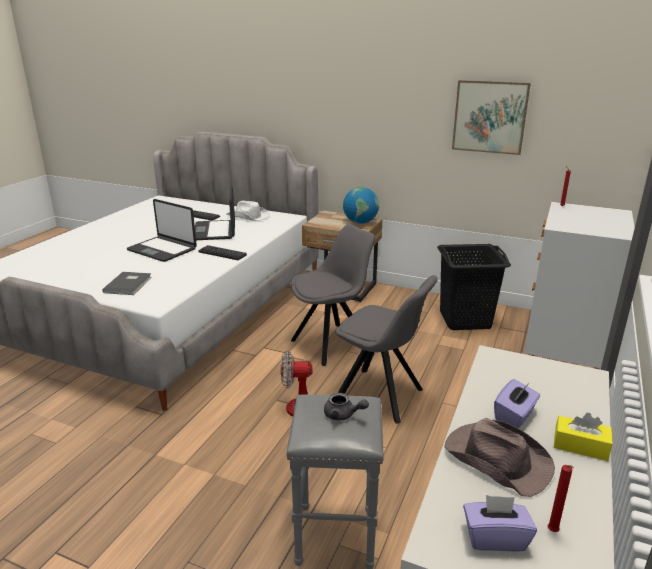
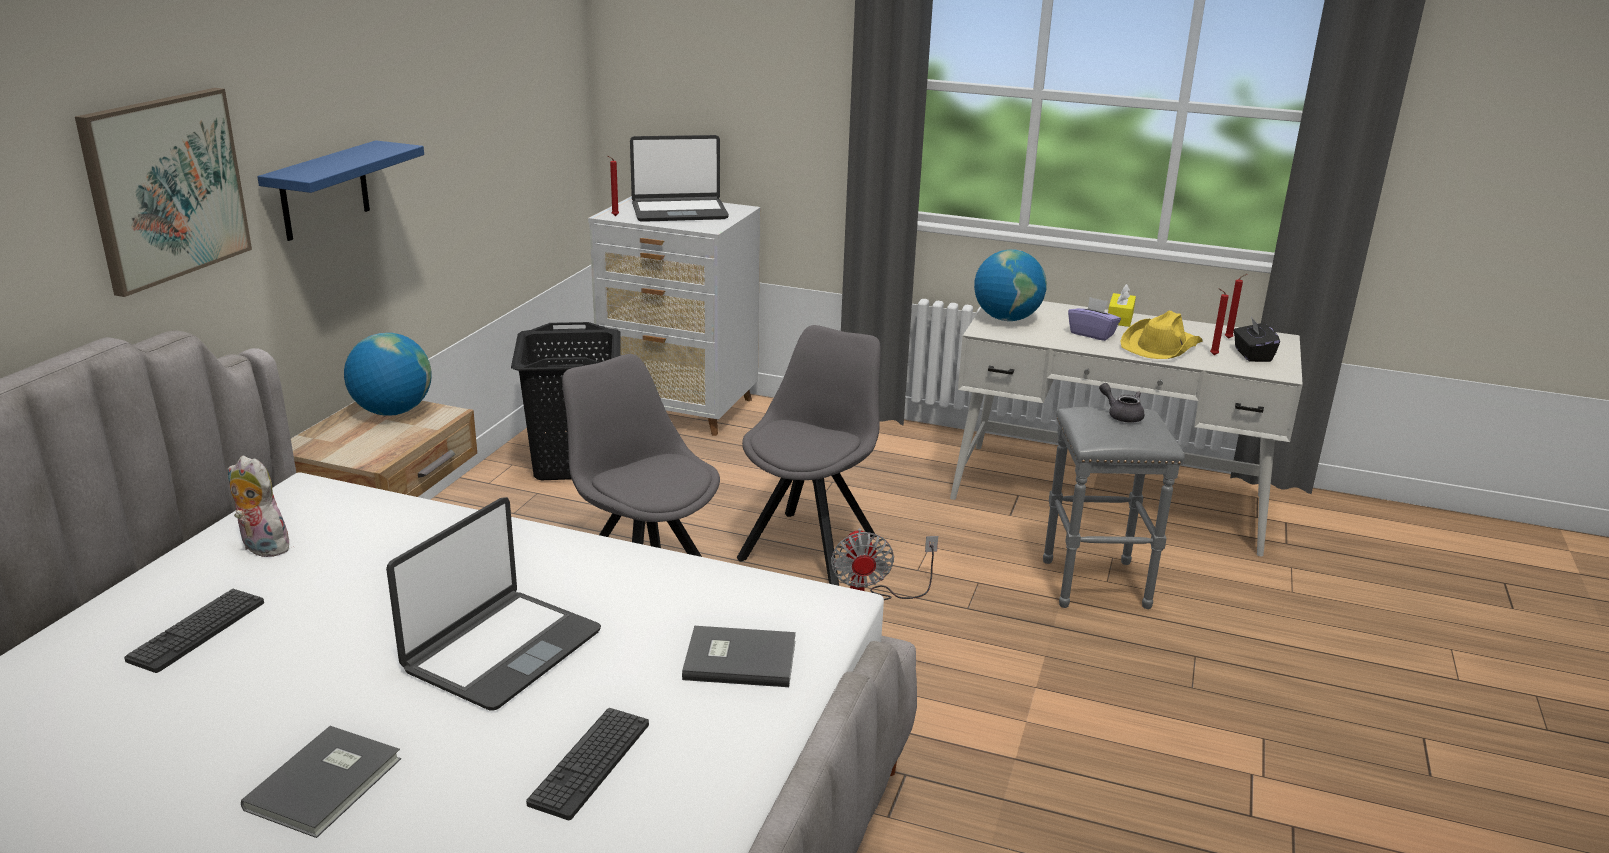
camera: 95 degrees left, 0 degrees up
laptop [195,185,235,240] -> laptop moved to [630,135,729,222]
keyboard [198,245,247,260] -> keyboard moved to [526,708,649,820]
white hat [226,201,270,221] -> plush toy [228,456,289,557]
grey teapot [324,393,369,421] -> grey teapot turned 60 degrees counterclockwise [1099,383,1144,423]
brown hat [444,418,555,497] -> yellow hat [1120,311,1203,359]
picture [452,80,531,155] -> picture moved to [75,88,252,297]
purple tissue box [463,495,537,552] -> black tissue box [1234,318,1280,362]
none -> grey book [241,726,401,838]
none -> blue shelf [257,140,424,241]
none -> globe [974,249,1047,321]
none -> red candle [1210,288,1229,355]

